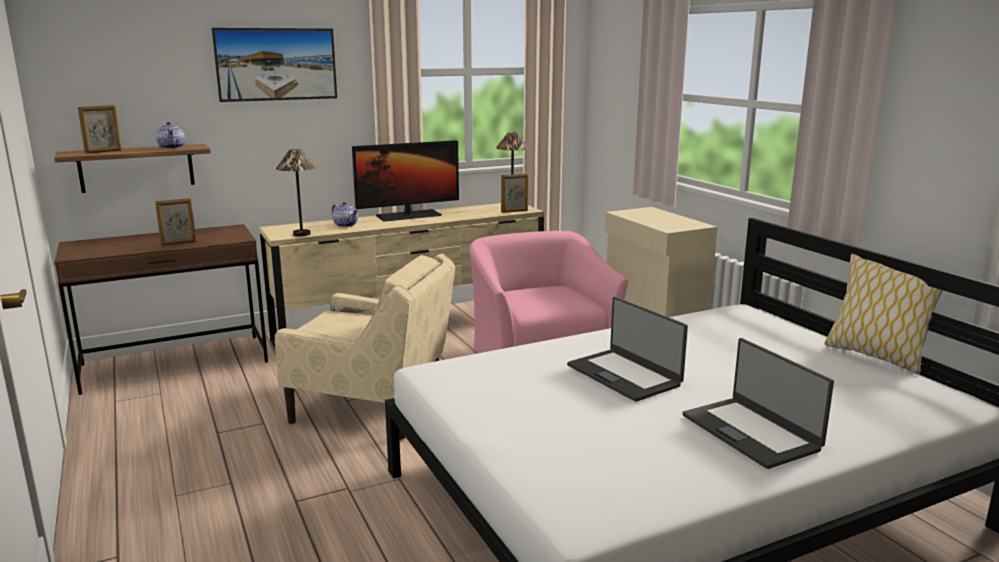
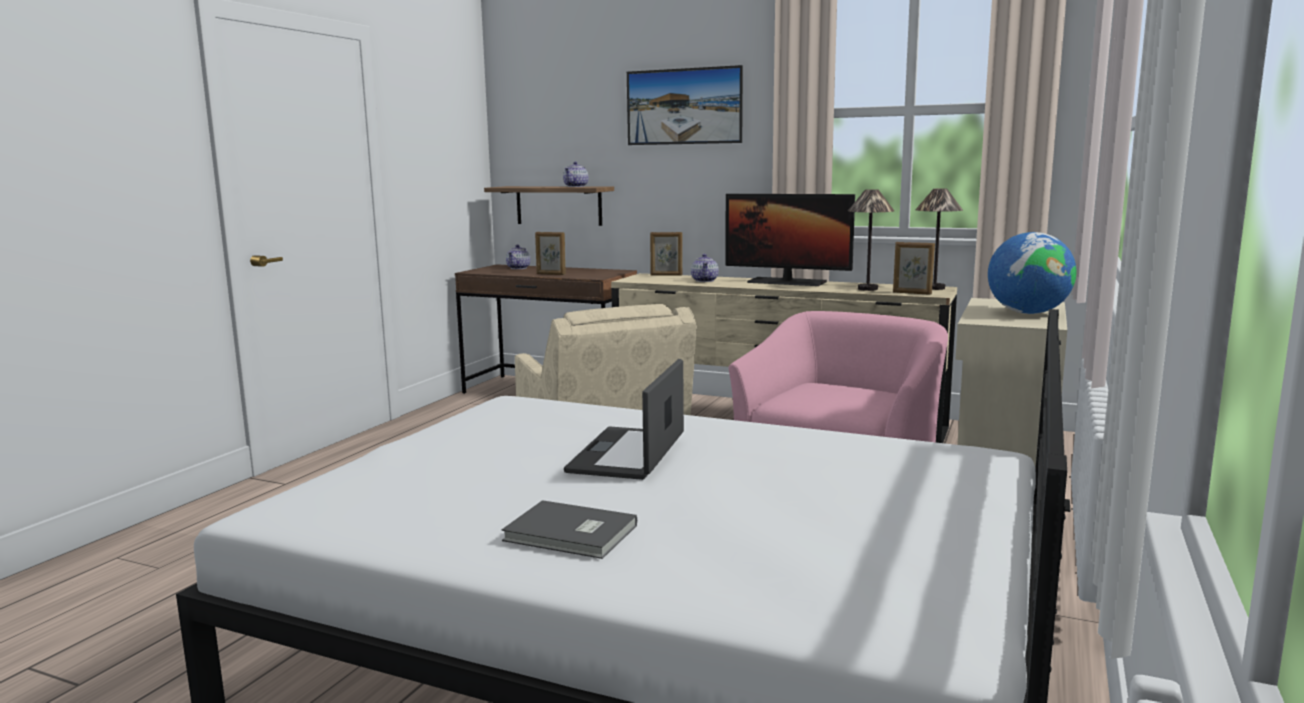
camera: 50 degrees right, 5 degrees down
picture frame [78,105,122,154] -> picture frame moved to [650,232,683,276]
table lamp [276,149,317,237] -> table lamp moved to [848,189,894,291]
laptop [682,338,834,469] -> grey book [501,500,637,559]
pillow [824,254,943,374] -> none
none -> teapot [506,244,530,269]
none -> globe [988,232,1077,314]

